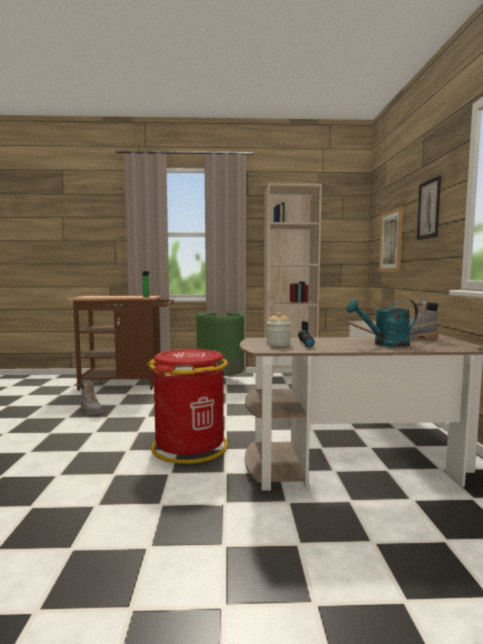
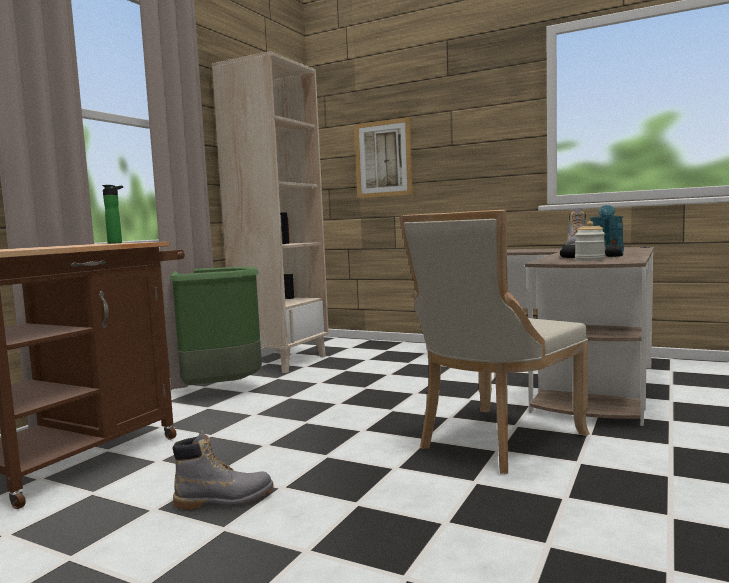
camera: 60 degrees left, 0 degrees up
red trash can [147,349,228,464] -> beige chair [399,210,590,474]
picture [417,175,441,240] -> none

